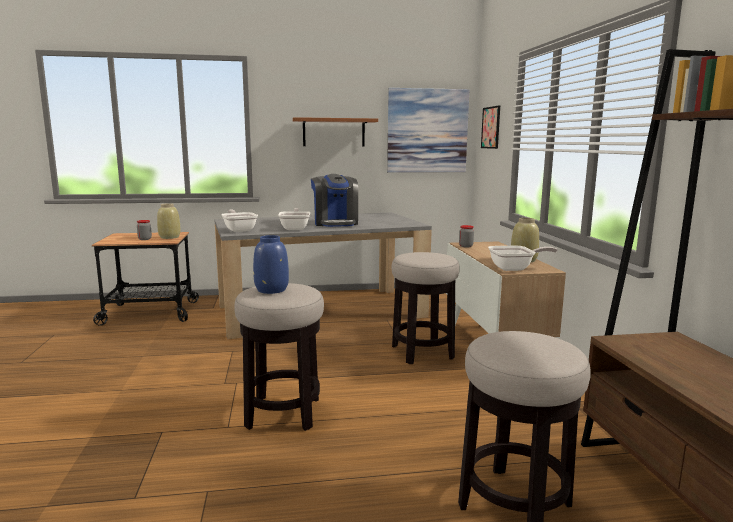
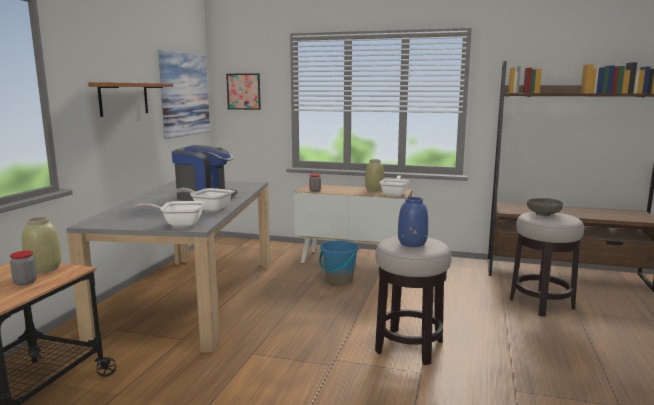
camera: 65 degrees left, 0 degrees up
stool [392,252,460,364] -> blue bucket [319,240,359,285]
none -> grey bowl [527,198,563,216]

